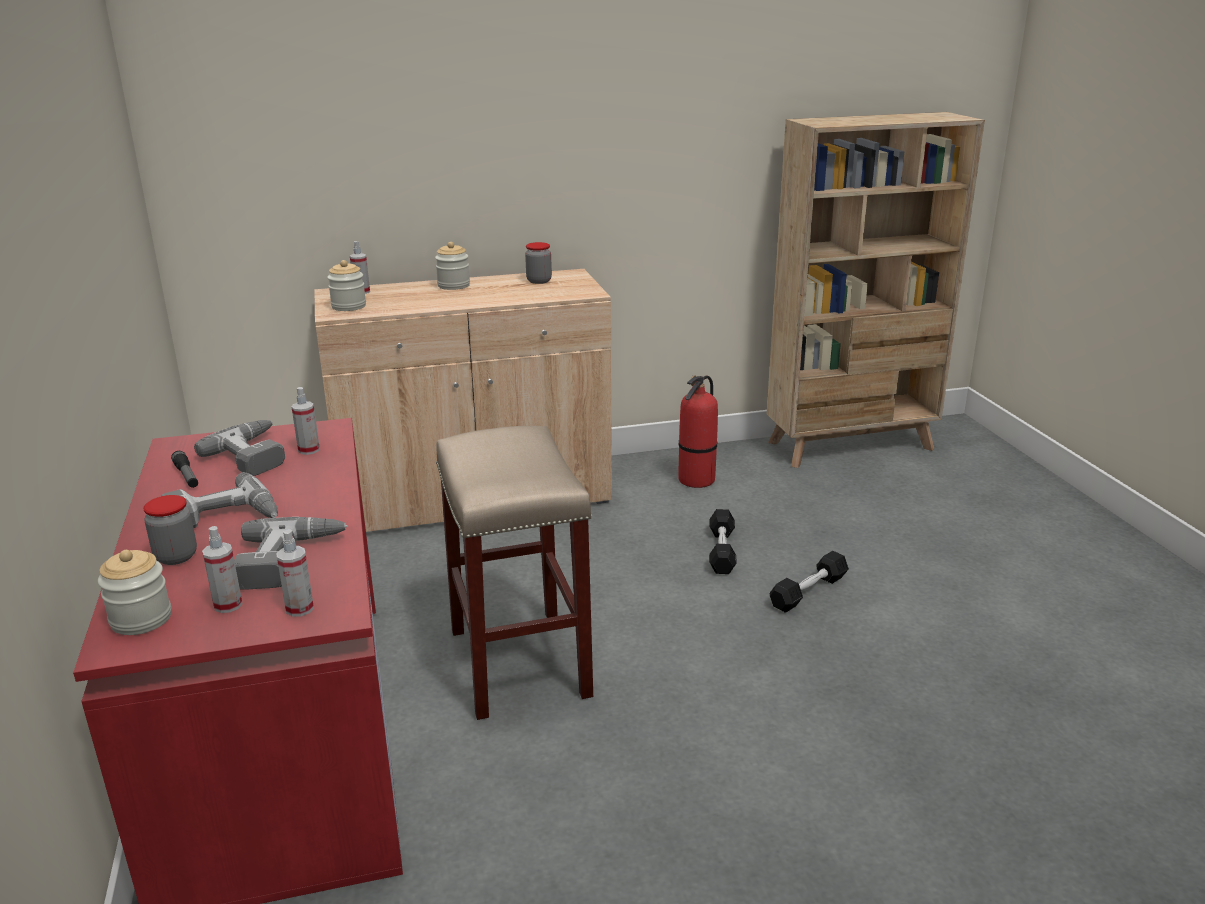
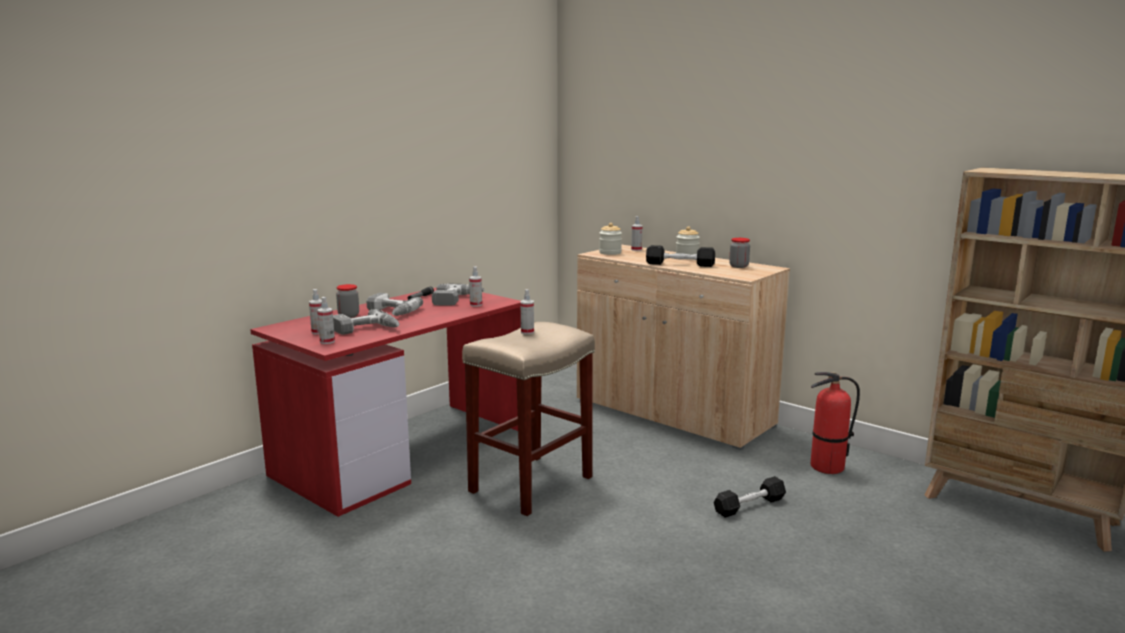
camera: 55 degrees right, 10 degrees down
jar [98,550,171,635] -> none
black dumbbell [770,551,849,613] -> black dumbbell moved to [646,245,715,267]
none -> spray bottle [521,290,534,334]

